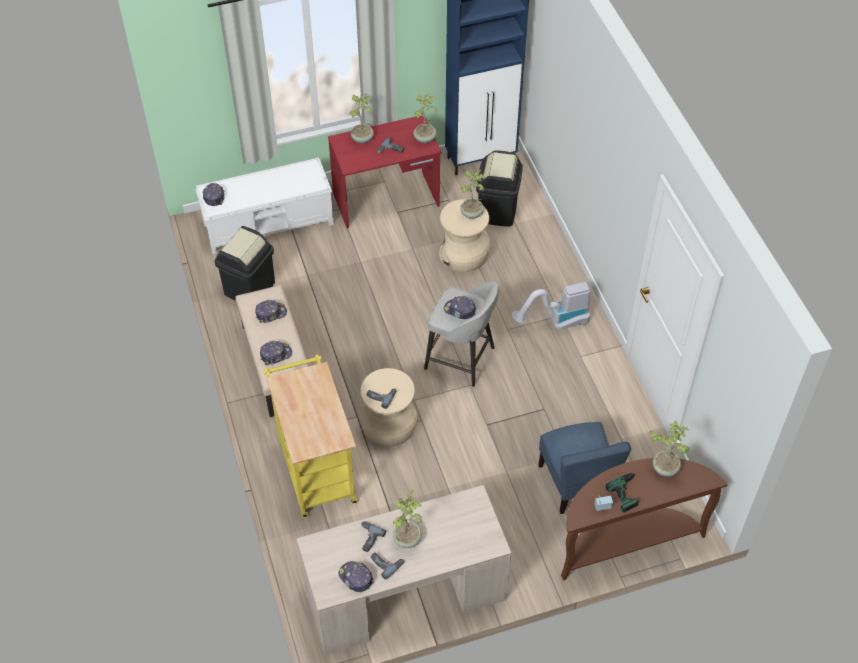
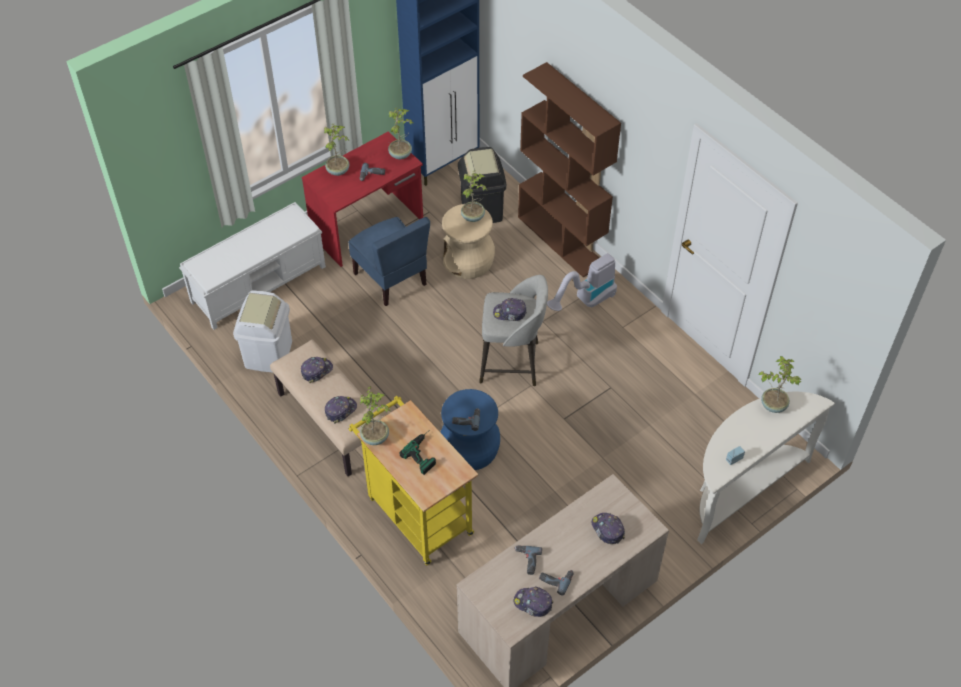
camera: 20 degrees left, 0 degrees up
cap [202,183,224,206] -> cap moved to [592,513,625,544]
black trash can [215,226,275,301] -> white trash can [233,290,292,372]
beige stool [360,368,418,447] -> blue stool [440,389,500,470]
potted plant [392,491,422,548] -> potted plant moved to [360,387,390,445]
blue chair [538,422,631,514] -> blue chair moved to [348,217,430,306]
brown console table [561,458,728,580] -> white console table [697,392,835,544]
power drill [606,471,641,513] -> power drill moved to [399,434,436,475]
none -> brown bookcase [518,62,621,278]

